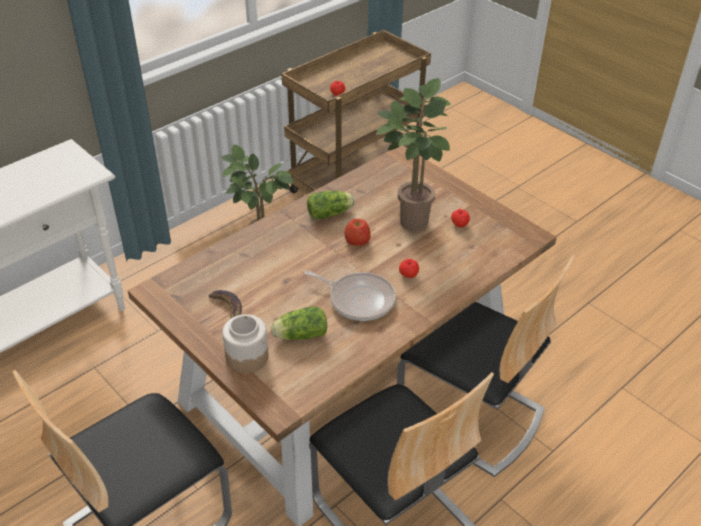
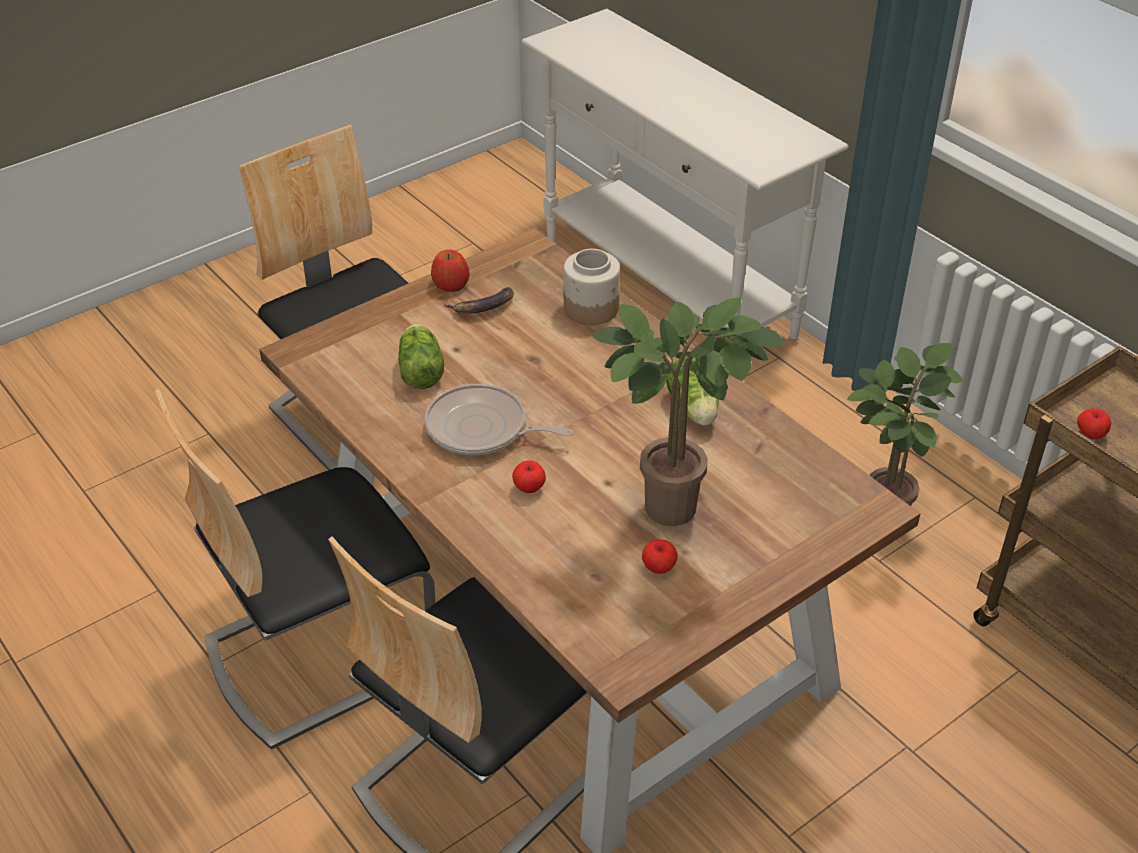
camera: 95 degrees right, 0 degrees up
jar [222,314,269,373] -> jar moved to [564,249,620,325]
frying pan [304,270,396,321] -> frying pan turned 75 degrees clockwise [425,384,573,455]
apple [345,219,371,246] -> apple moved to [431,249,470,292]

